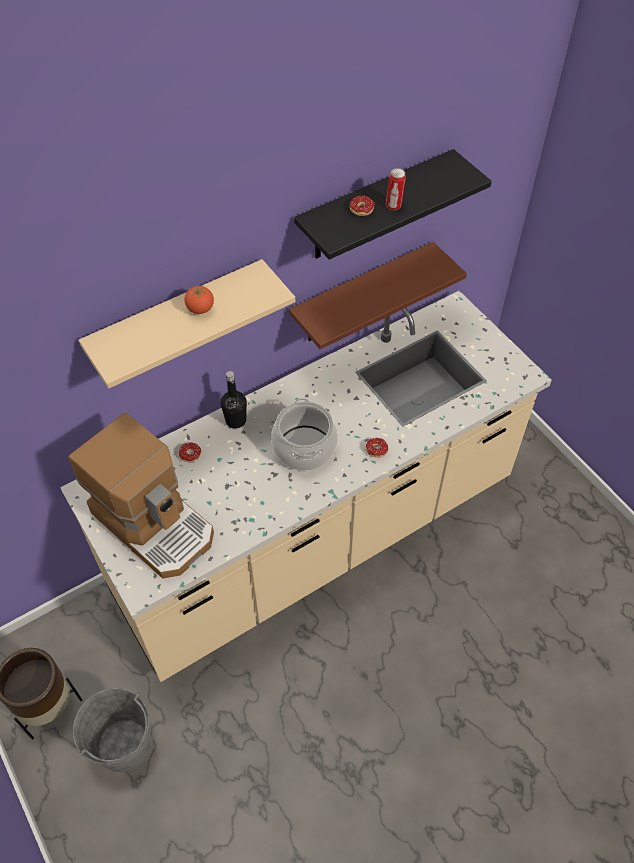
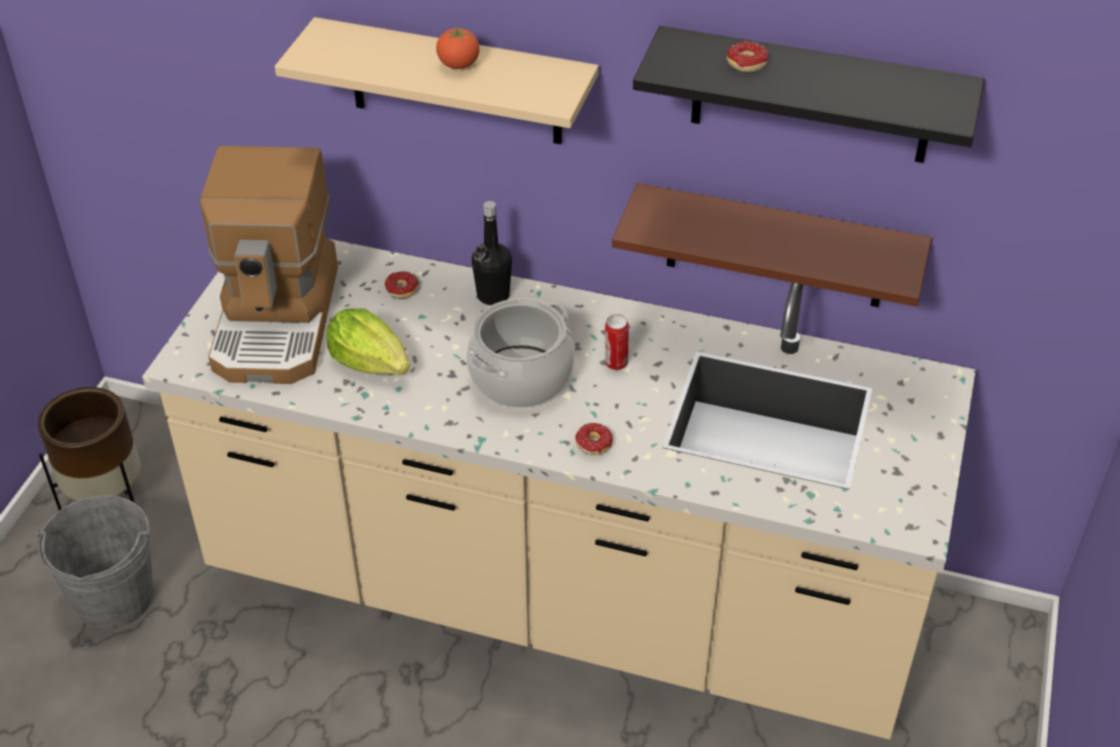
camera: 50 degrees right, 10 degrees down
can [386,168,406,210] -> can moved to [605,314,629,370]
none -> lettuce [326,308,410,375]

